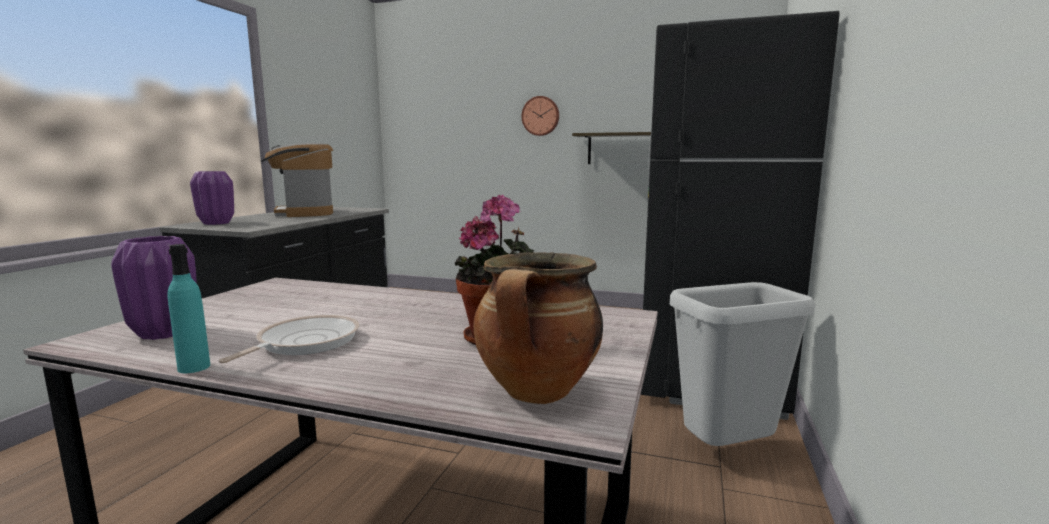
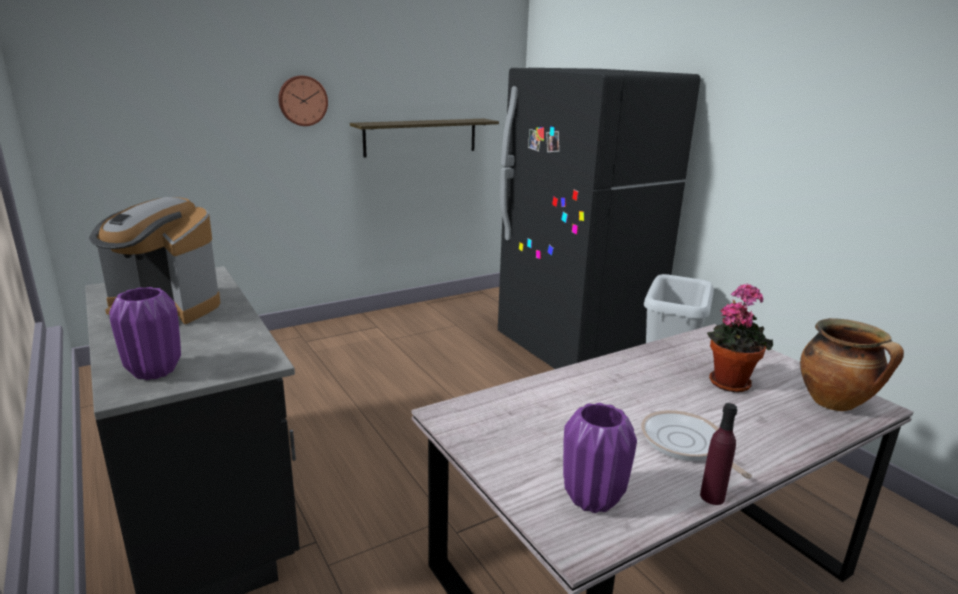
camera: 50 degrees left, 10 degrees up
turquoise bottle [168,244,210,373] -> purple bottle [700,403,737,505]

